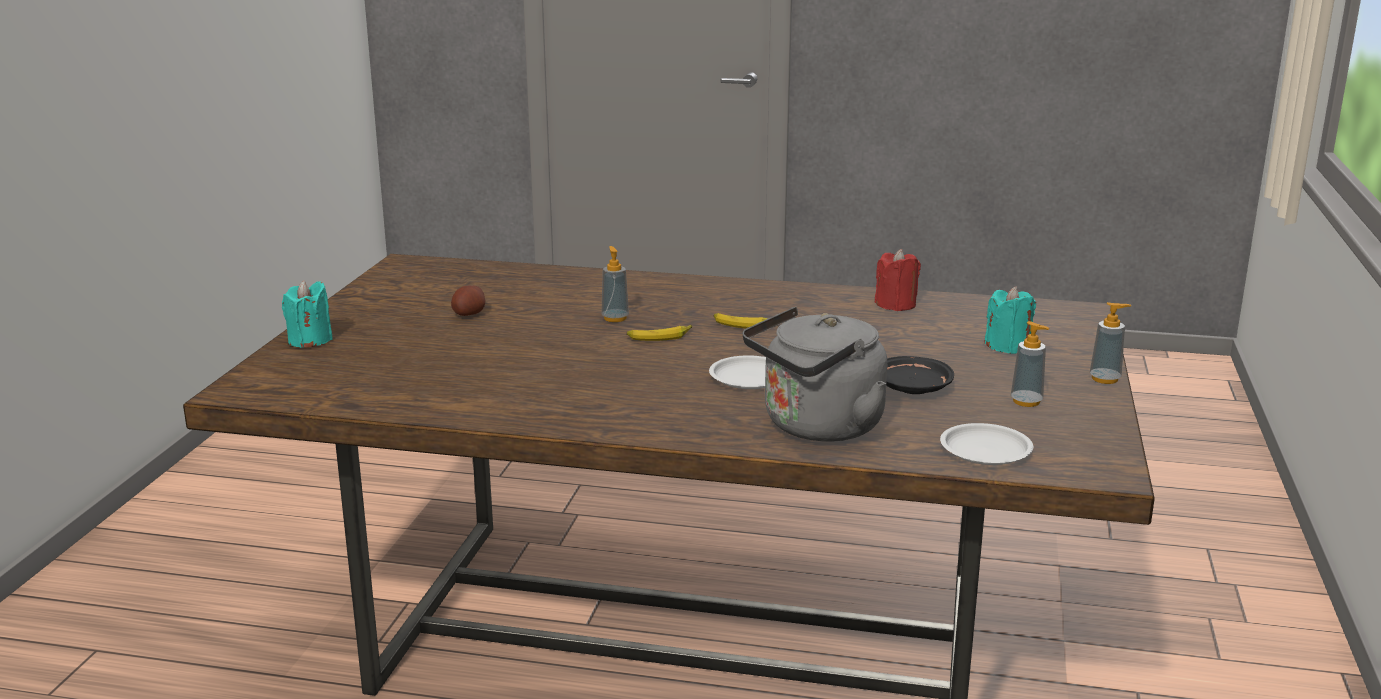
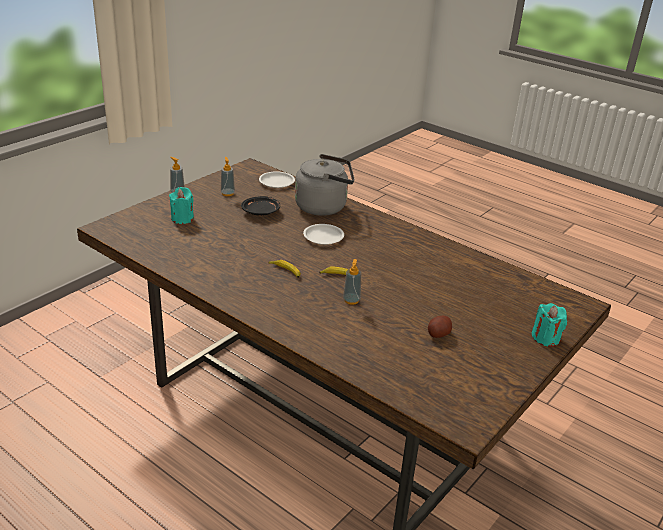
camera: 155 degrees left, 10 degrees up
red candle [874,249,921,311] -> none

